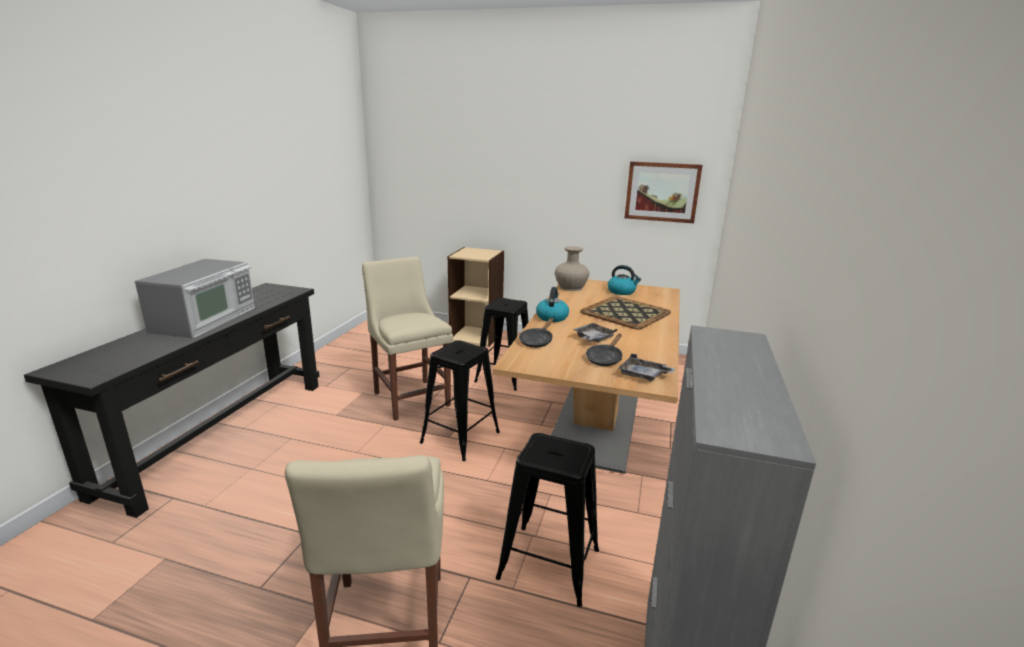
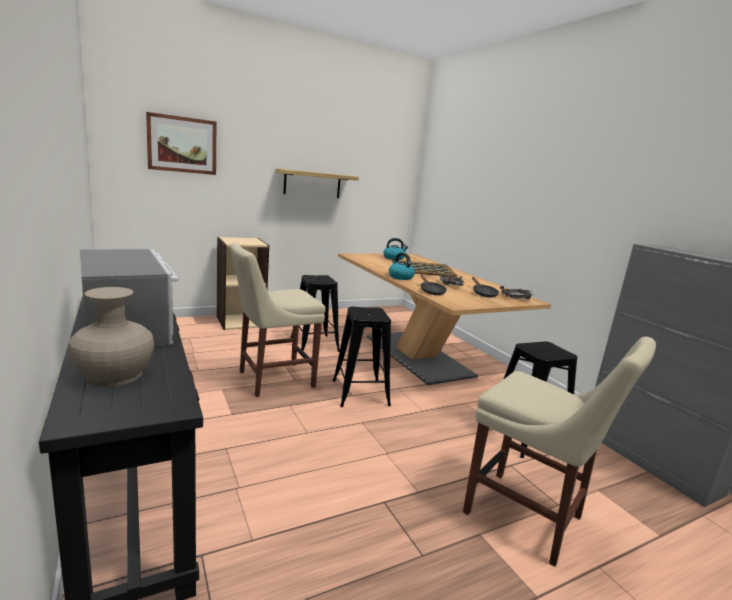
camera: 45 degrees left, 5 degrees down
beige chair [362,257,453,421] -> beige chair turned 45 degrees counterclockwise [230,243,326,397]
beige vase [555,246,589,291] -> beige vase moved to [68,287,154,387]
picture [625,162,702,223] -> picture moved to [146,112,216,175]
none -> shelf [276,168,359,198]

